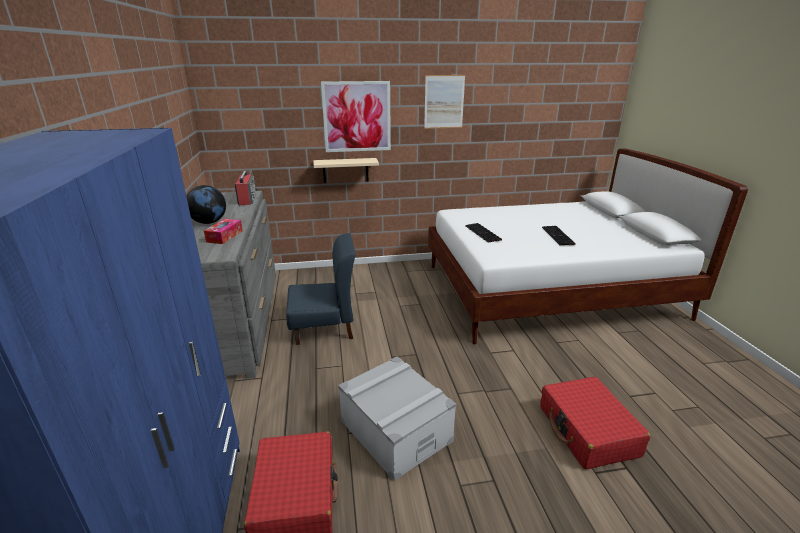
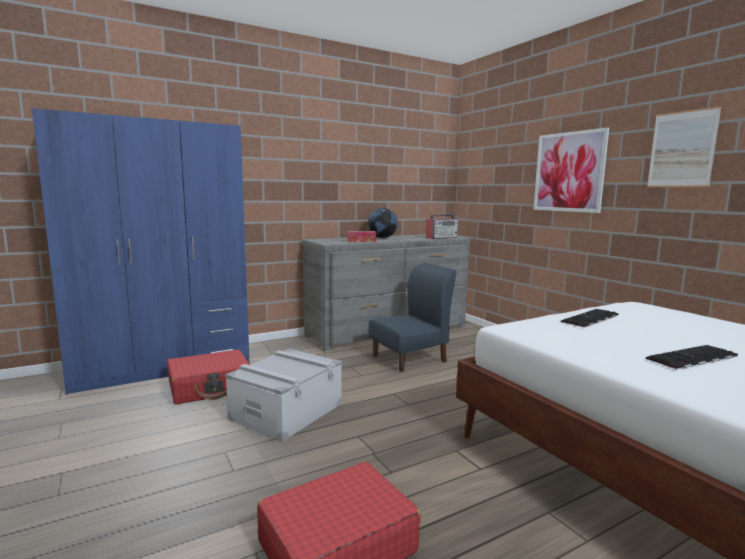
camera: 70 degrees right, 15 degrees down
blue chair [286,233,356,345] -> blue chair turned 90 degrees counterclockwise [368,263,456,372]
beige shelf [313,158,379,183] -> none

